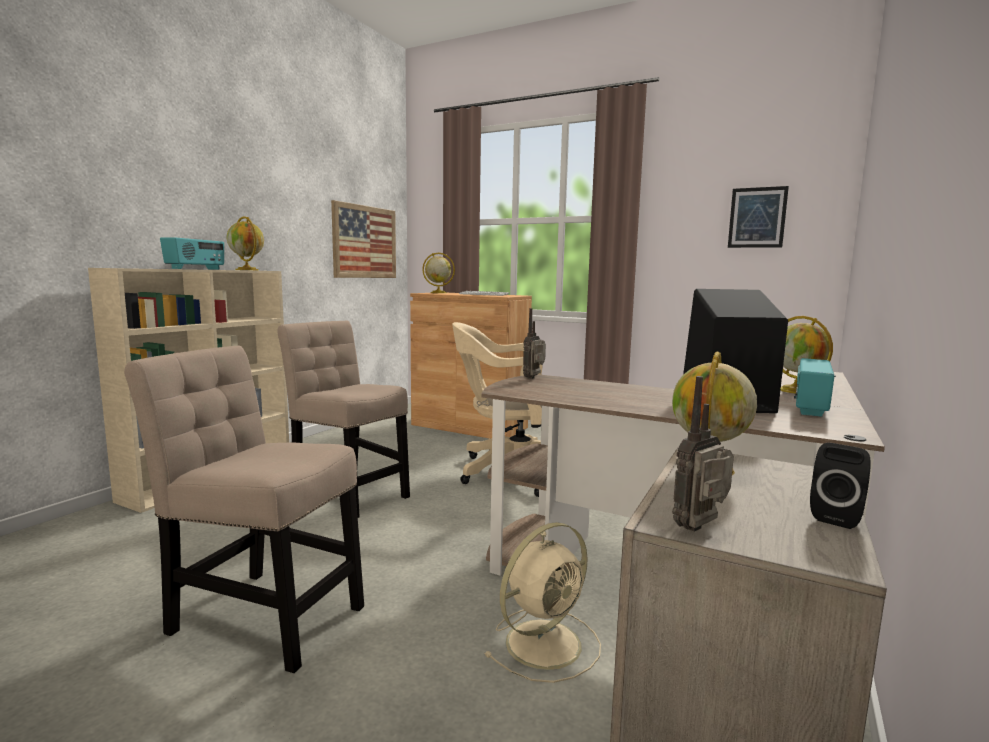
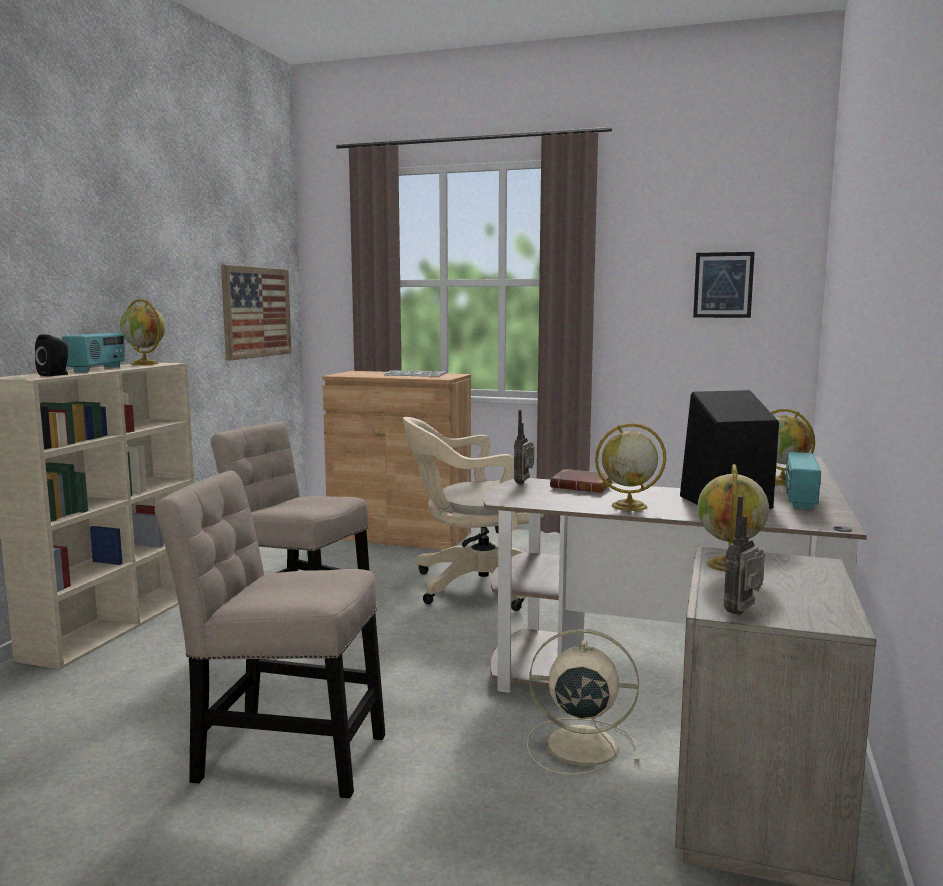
camera: 10 degrees left, 0 degrees up
globe [422,253,455,293] -> globe moved to [595,423,666,511]
beige fan [484,522,601,683] -> beige fan turned 120 degrees counterclockwise [527,629,639,775]
black speaker [810,443,871,529] -> black speaker moved to [35,334,68,376]
none -> brown book [550,469,613,493]

